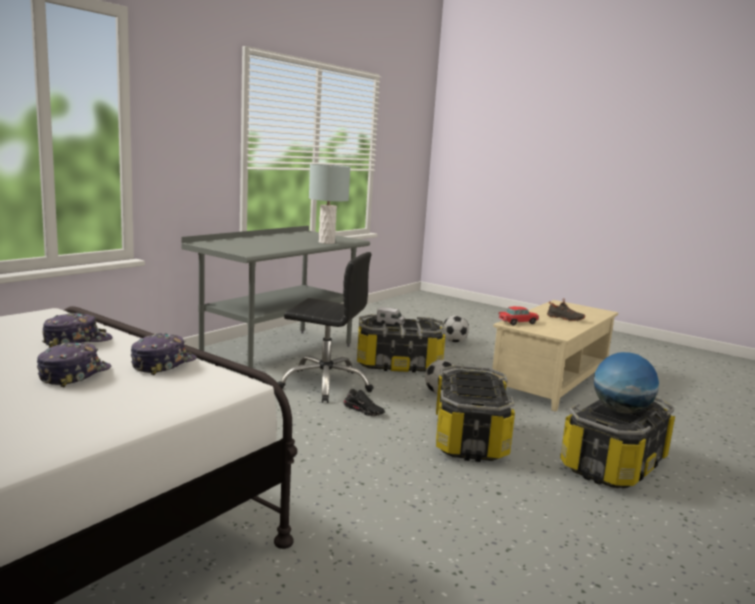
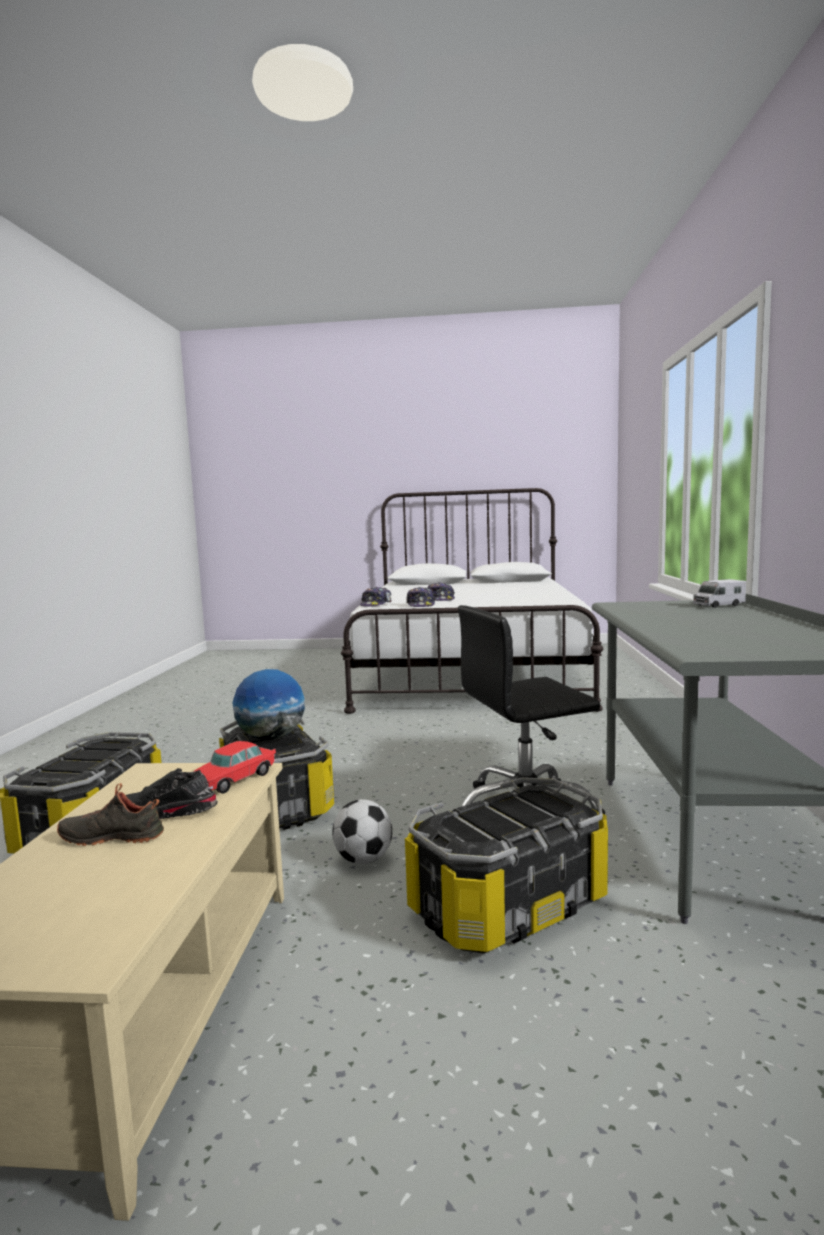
camera: 150 degrees right, 5 degrees down
cap [42,312,113,348] -> cap moved to [360,587,392,607]
grey table lamp [309,164,350,244] -> none
black shoe [343,389,385,416] -> black shoe moved to [126,768,218,819]
toy truck [376,307,405,326] -> toy truck moved to [693,579,746,608]
football [442,315,469,342] -> none
globe [594,352,659,414] -> globe moved to [232,669,305,740]

